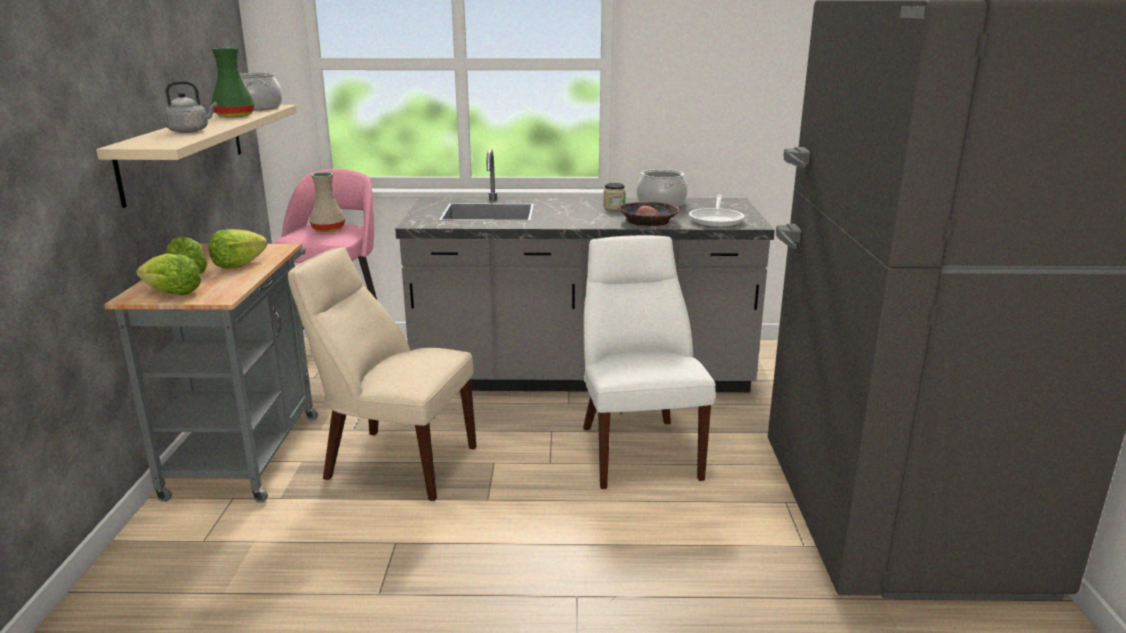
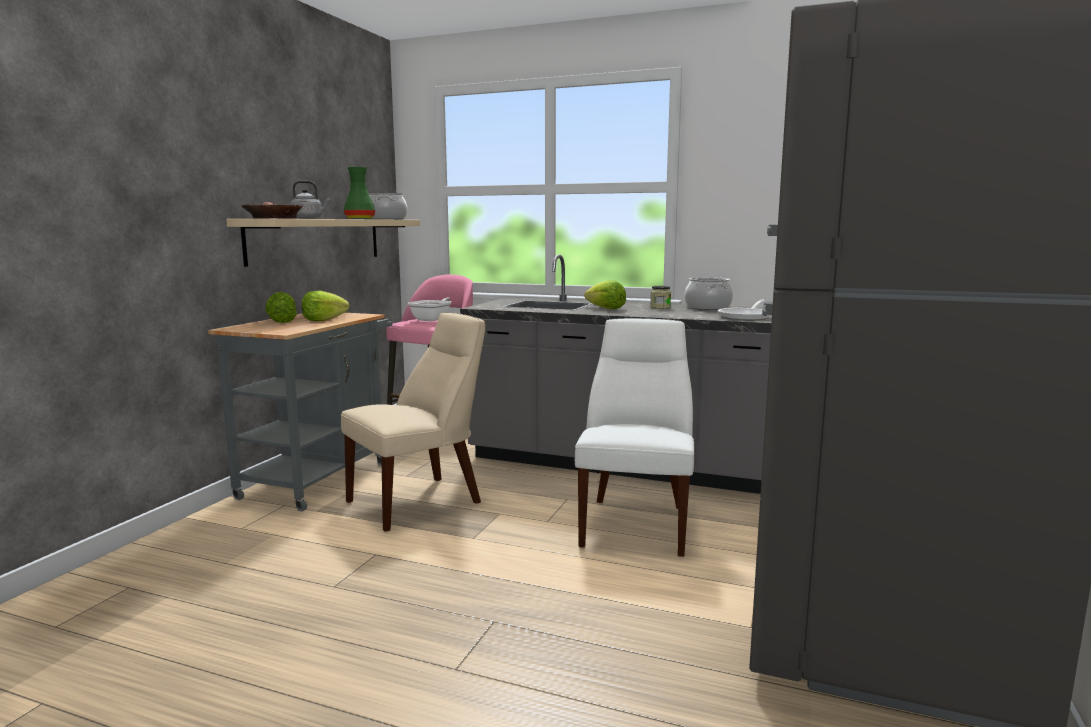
camera: 20 degrees right, 10 degrees down
lettuce [136,253,201,295] -> lettuce moved to [584,280,626,309]
beige chair [288,247,477,501] -> beige chair turned 105 degrees clockwise [341,312,485,532]
beige vase [309,172,345,232] -> frying pan [408,297,452,321]
bowl [619,202,680,226] -> bowl moved to [241,202,303,219]

